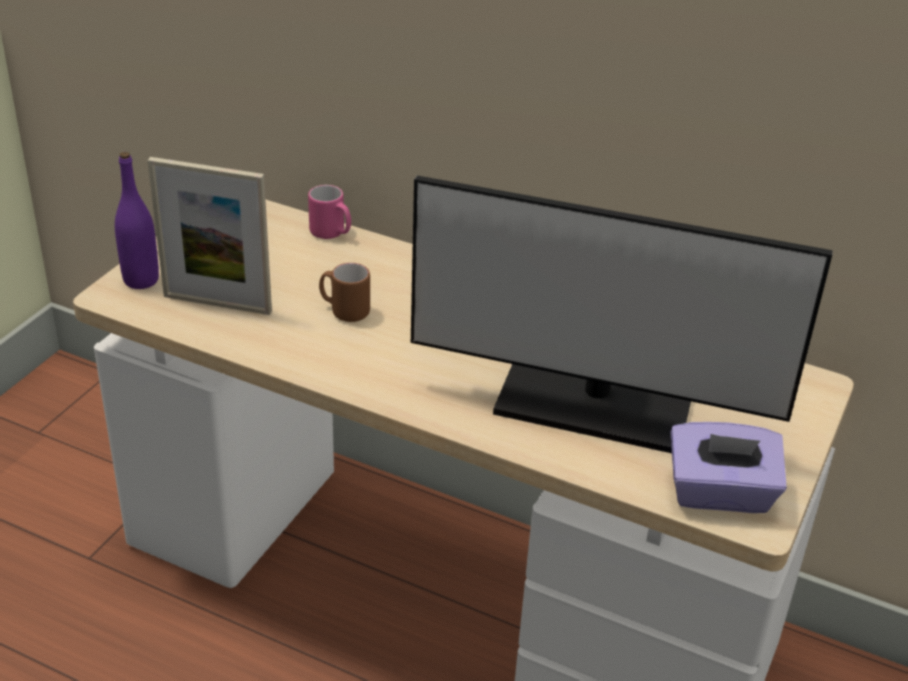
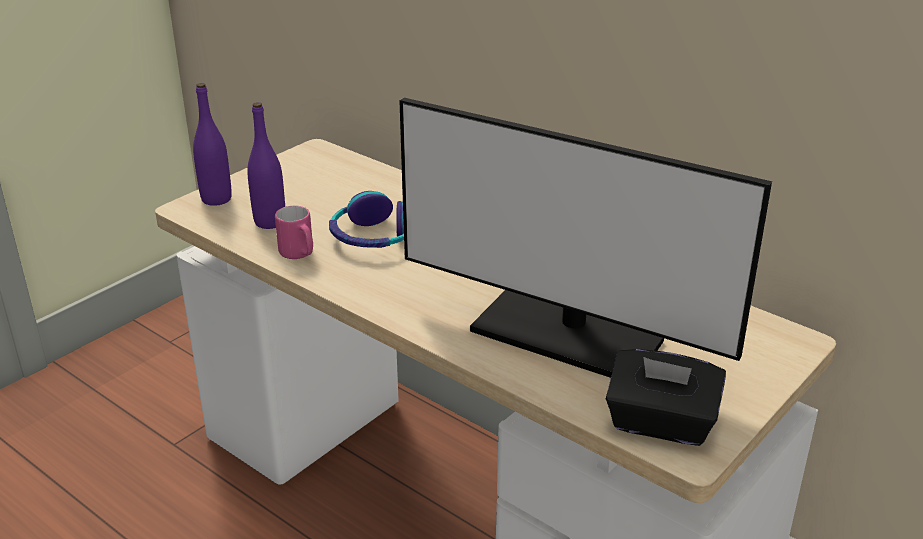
camera: 15 degrees right, 5 degrees down
picture frame [147,157,272,315] -> purple bottle [247,102,285,229]
pink mug [308,185,351,239] -> pink mug moved to [275,206,313,259]
brown mug [319,263,370,322] -> headphones [329,191,404,248]
purple tissue box [670,422,787,513] -> black tissue box [606,349,726,446]

